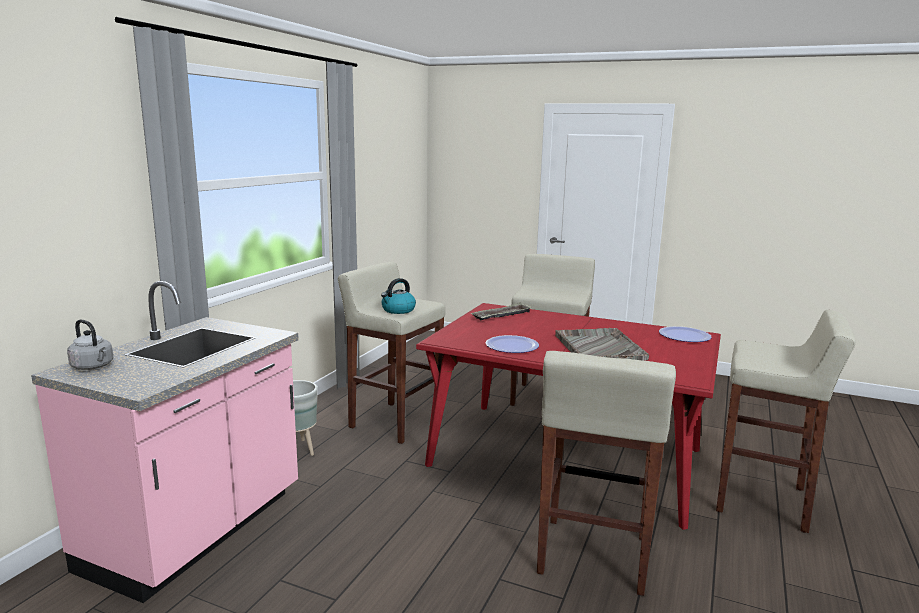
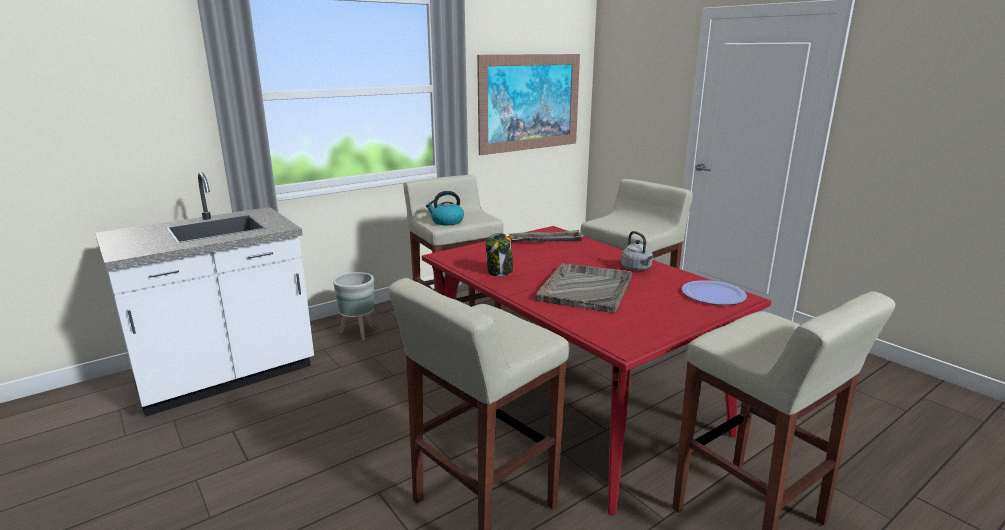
camera: 30 degrees right, 5 degrees up
pink counter [31,281,299,603] -> white counter [95,172,314,417]
grey kettle [67,319,113,370] -> grey kettle moved to [621,231,654,271]
plate [486,335,539,353] -> jar [486,233,513,276]
none -> picture [477,54,580,155]

